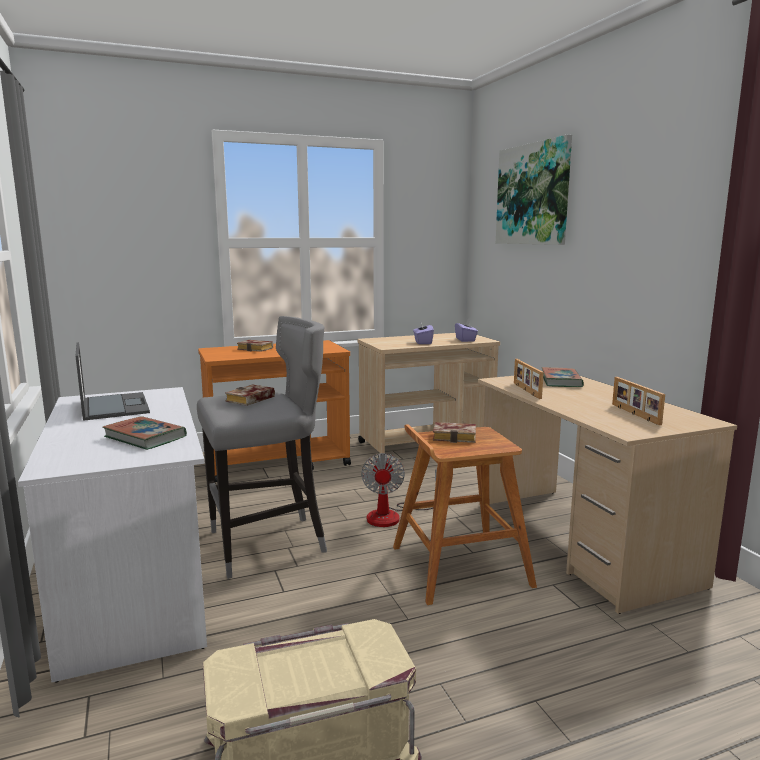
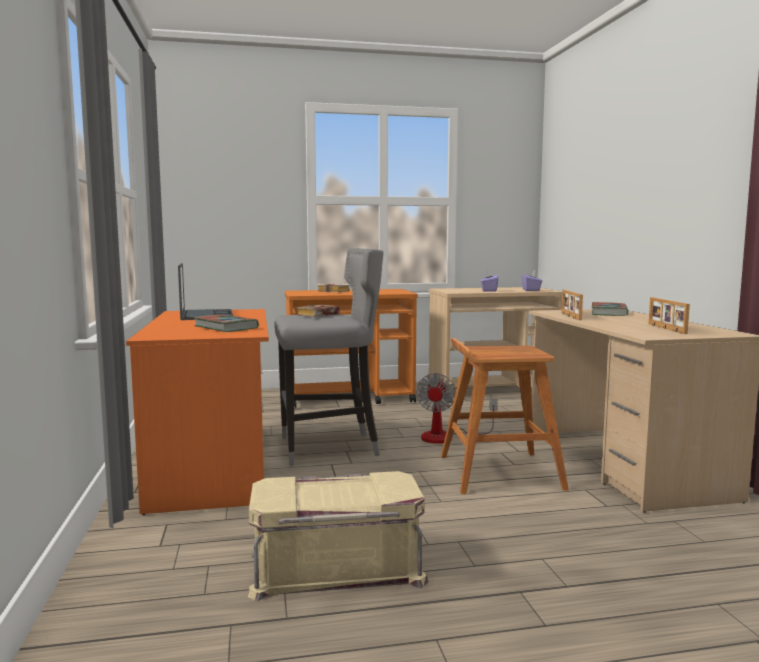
camera: 10 degrees right, 5 degrees down
white desk [18,387,207,683] -> orange desk [126,309,269,515]
book [433,422,476,443] -> none
picture [496,135,572,245] -> none

